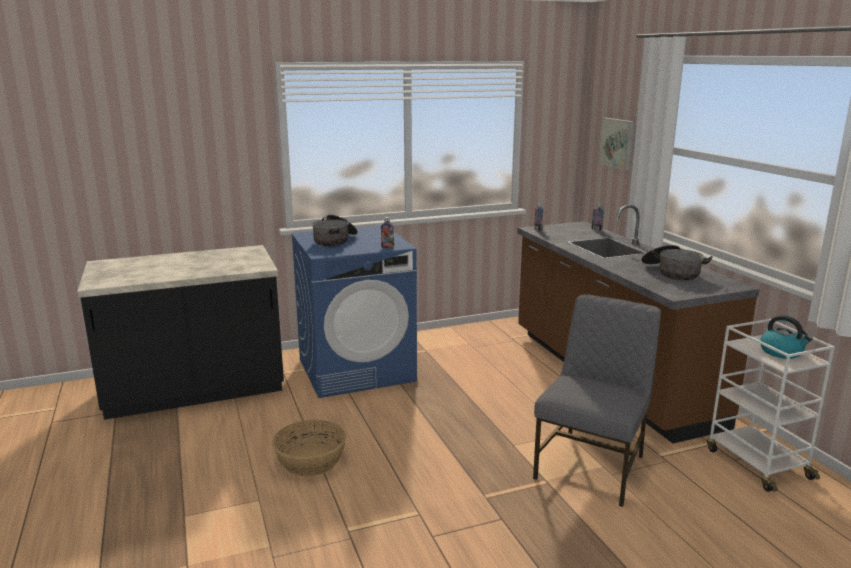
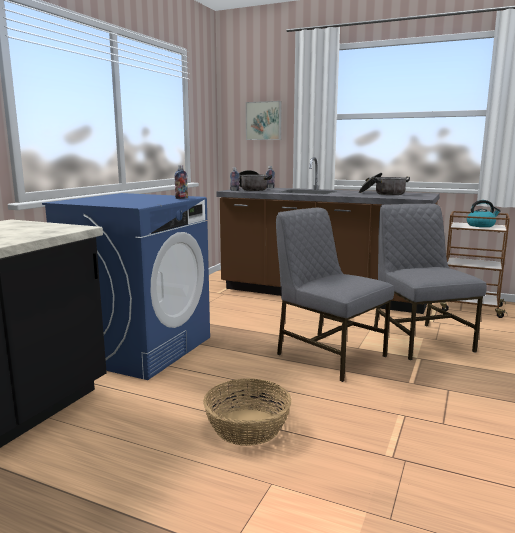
camera: 45 degrees left, 5 degrees down
cooking pot [312,215,358,246] -> cooking pot moved to [239,170,272,191]
white cart [707,319,835,492] -> brown cart [440,211,510,318]
none -> grey chair [276,208,394,382]

